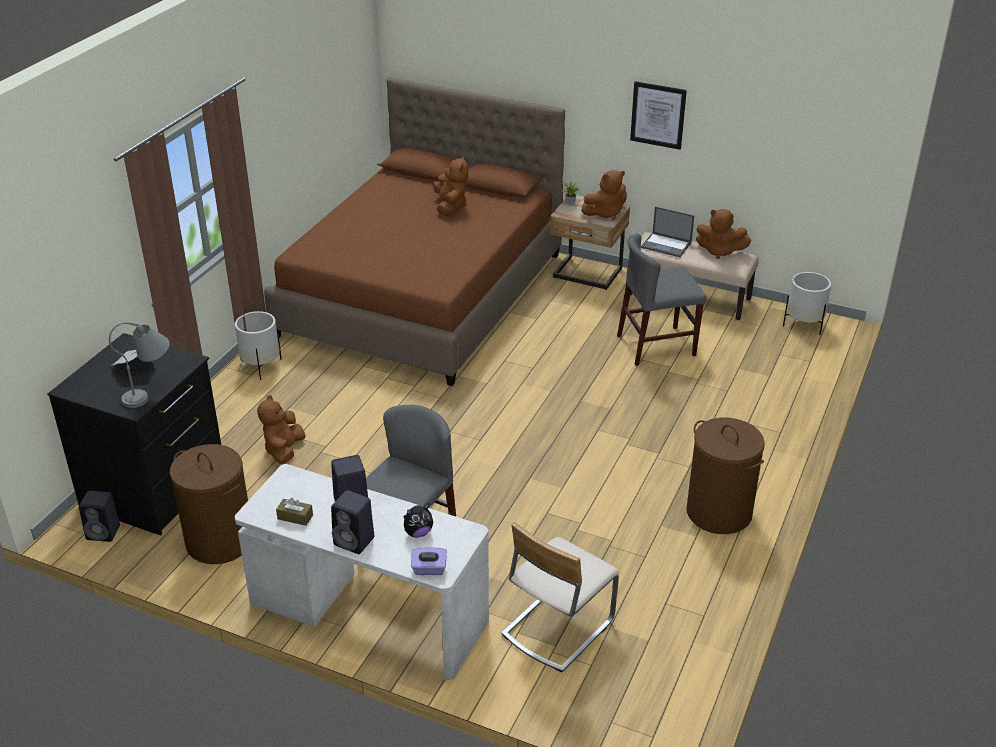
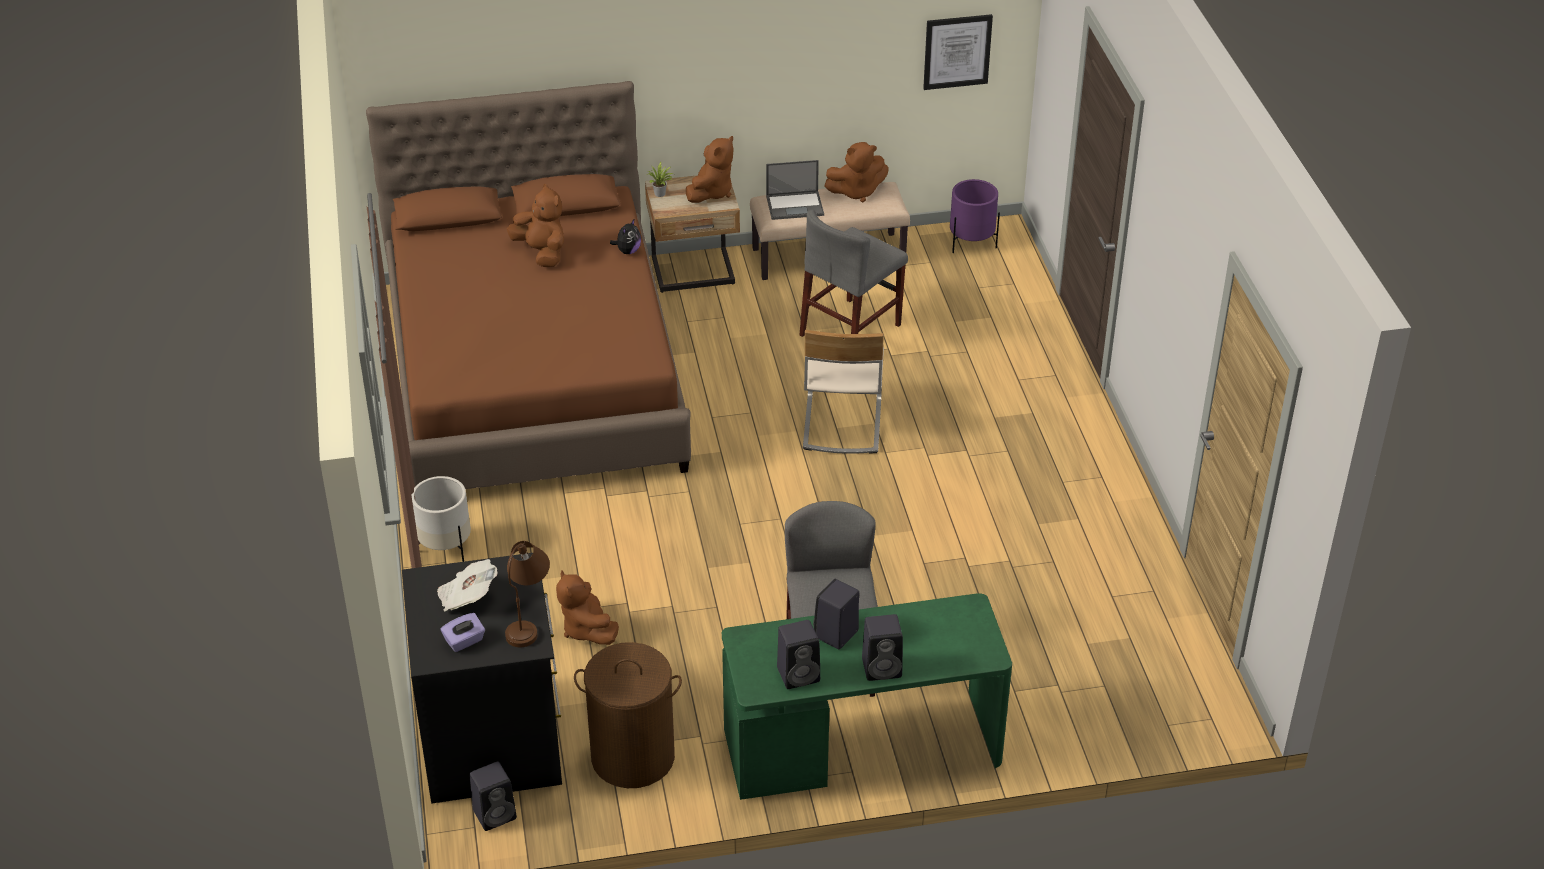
camera: 35 degrees left, 5 degrees up
grey table lamp [109,322,169,408] -> brown table lamp [505,541,550,647]
white desk [235,464,489,680] -> green desk [722,593,1012,800]
brown tissue box [276,498,313,526] -> black speaker [777,620,820,689]
plush toy [403,503,433,538] -> plush toy moved to [610,219,641,254]
purple tissue box [411,547,447,575] -> purple tissue box moved to [441,613,485,652]
beige chair [502,522,620,672] -> beige chair moved to [803,330,884,454]
picture [630,81,687,150] -> picture moved to [923,14,993,90]
brown laundry basket [686,418,765,534] -> none
white planter [783,272,831,335] -> purple planter [950,179,1000,253]

